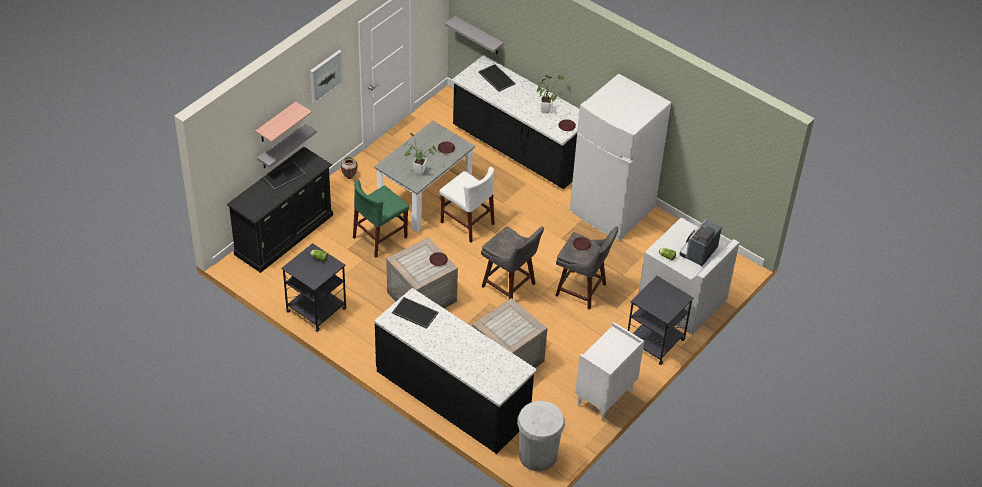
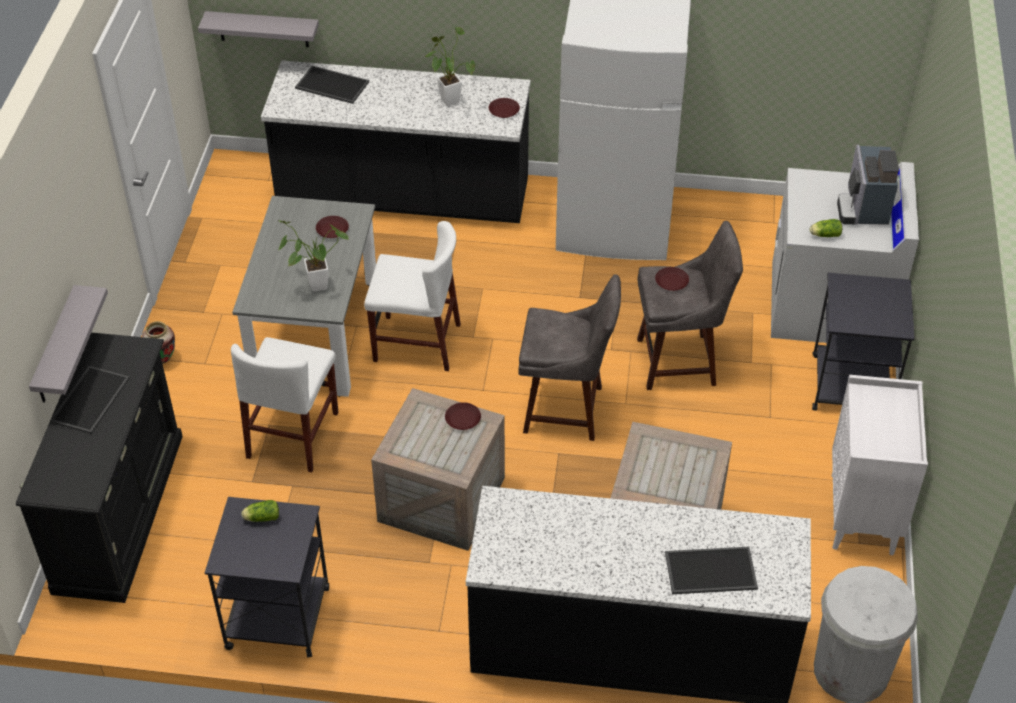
camera: 30 degrees left, 0 degrees up
shelf [255,102,312,142] -> none
picture [310,50,343,104] -> none
green chair [353,180,409,258] -> white chair [231,337,338,472]
tray [392,297,439,329] -> tray moved to [665,547,758,594]

